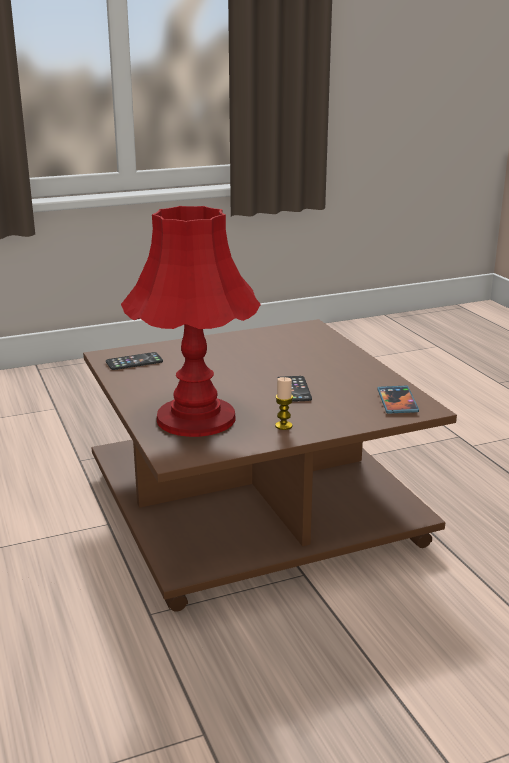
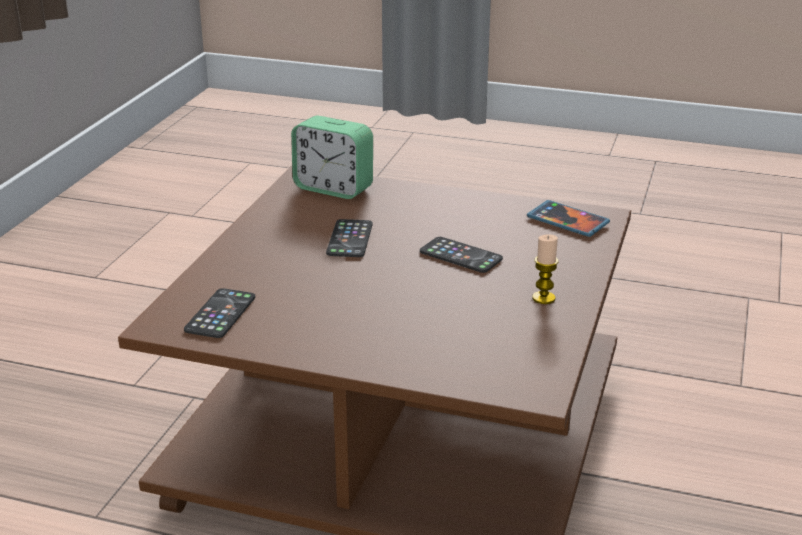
camera: 50 degrees left, 5 degrees up
red table lamp [121,206,261,437] -> none
none -> alarm clock [291,116,373,199]
none -> phone [326,219,373,257]

